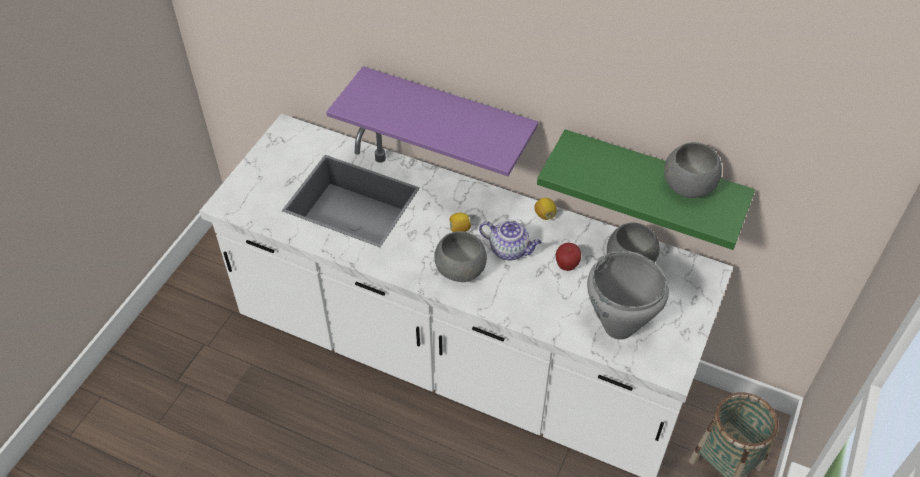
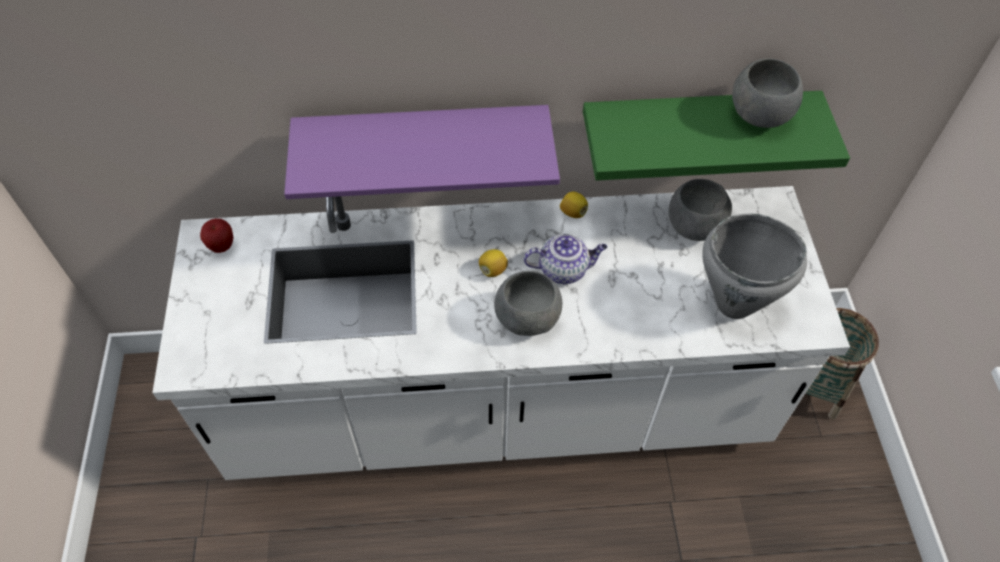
camera: 30 degrees left, 5 degrees up
apple [556,243,581,271] -> apple moved to [200,218,234,253]

